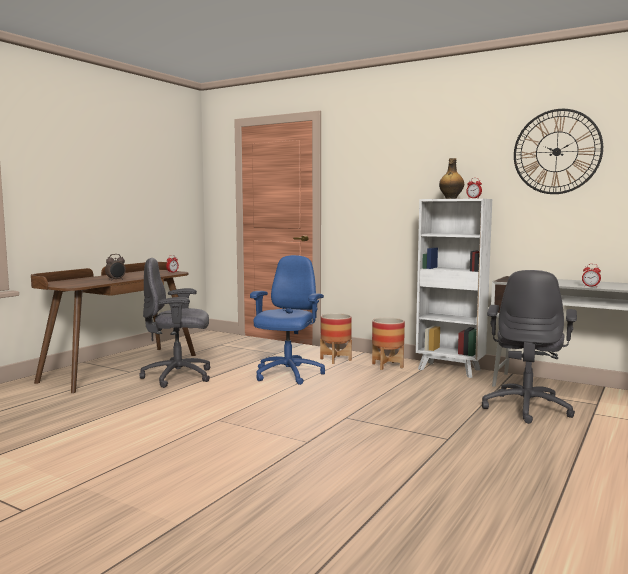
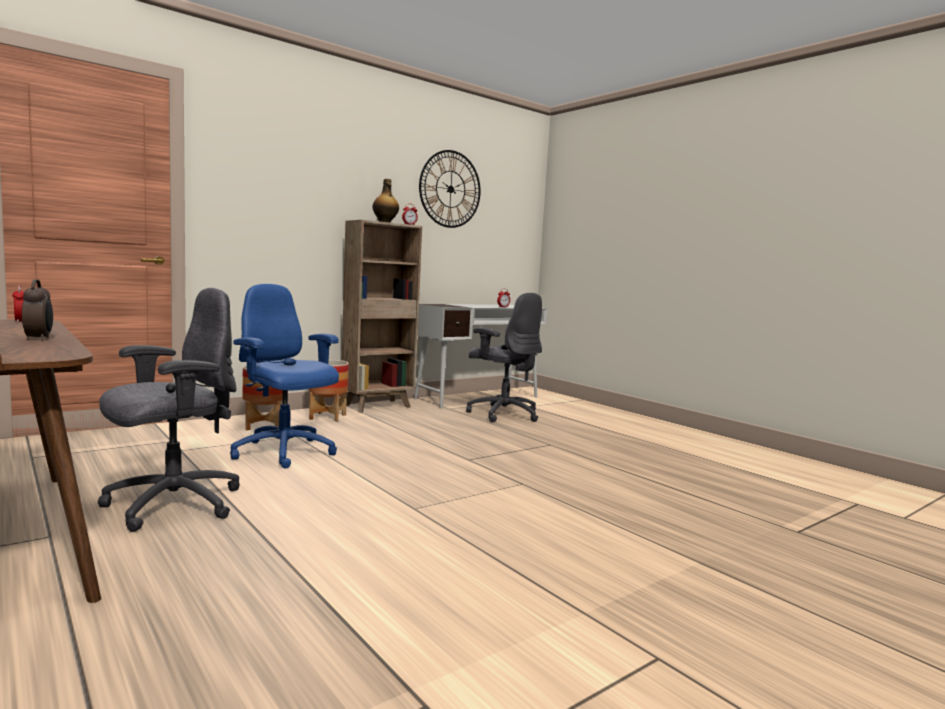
camera: 70 degrees left, 0 degrees up
grey office chair [139,258,210,388] -> grey office chair turned 150 degrees counterclockwise [98,288,240,532]
white bookcase [416,199,492,378] -> brown bookcase [342,220,422,413]

